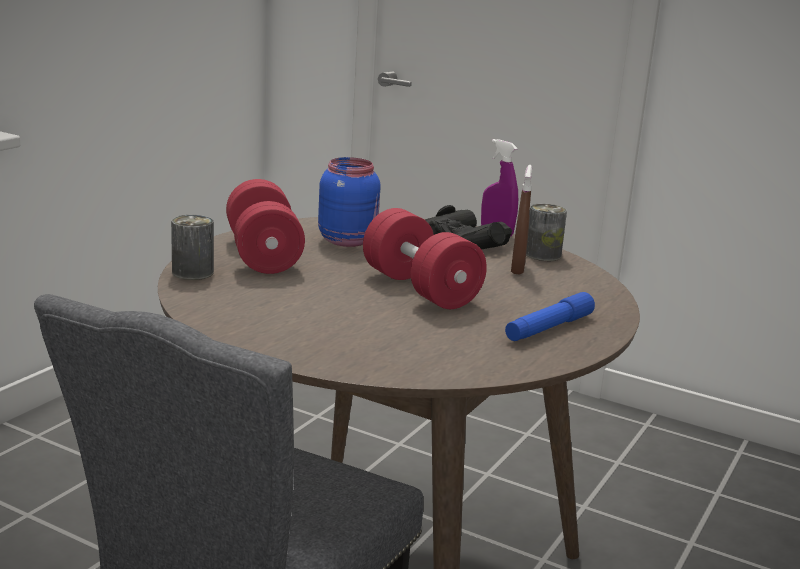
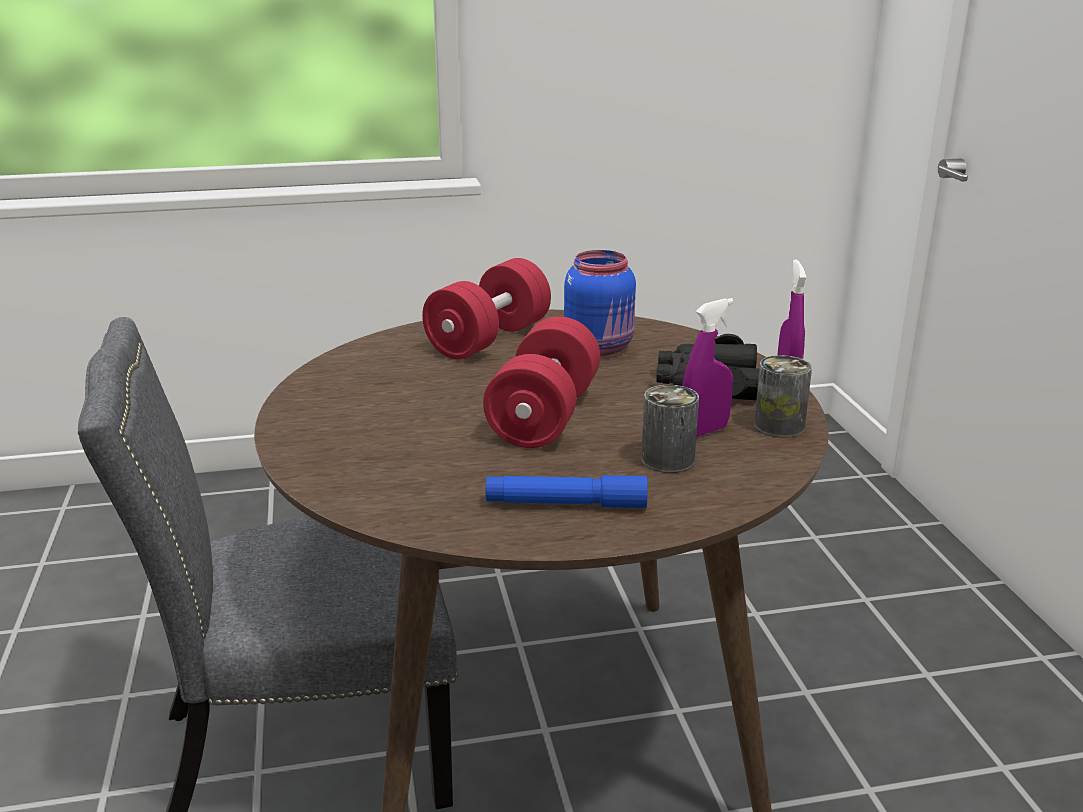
camera: 50 degrees right, 5 degrees up
can [171,215,214,280] -> can moved to [641,385,699,473]
brown spray bottle [511,165,532,274] -> purple spray bottle [682,298,734,437]

